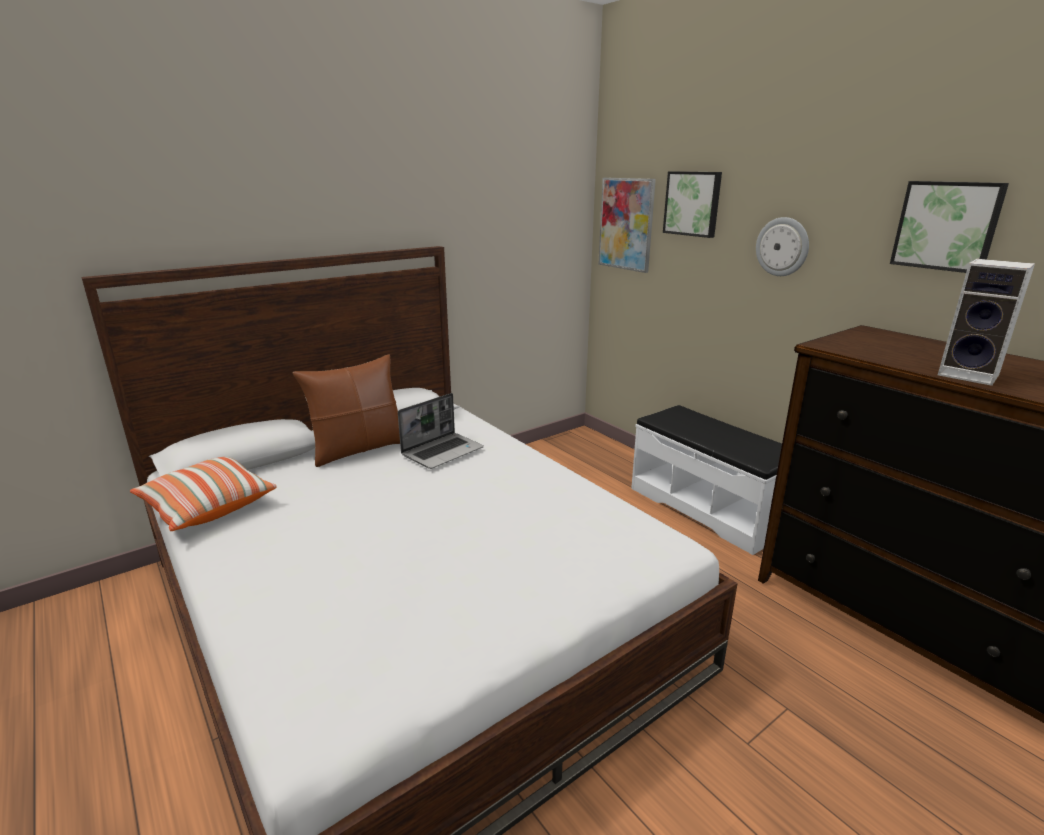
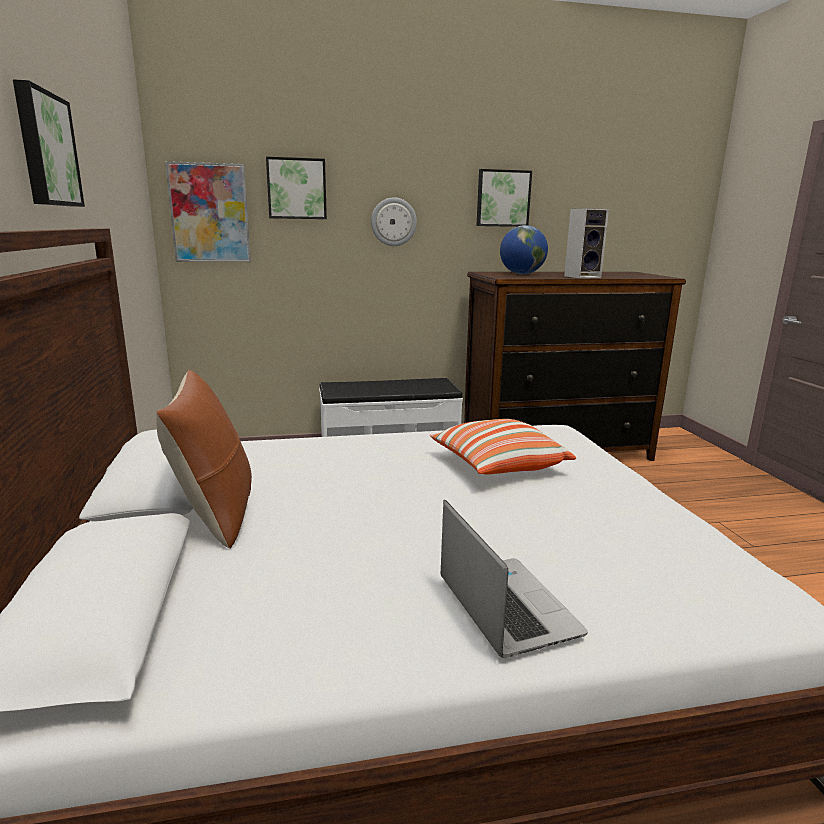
camera: 65 degrees left, 5 degrees down
pillow [130,457,277,531] -> pillow moved to [430,419,576,475]
laptop [398,393,484,469] -> laptop moved to [441,500,588,658]
none -> picture [13,79,85,207]
none -> globe [500,225,548,274]

